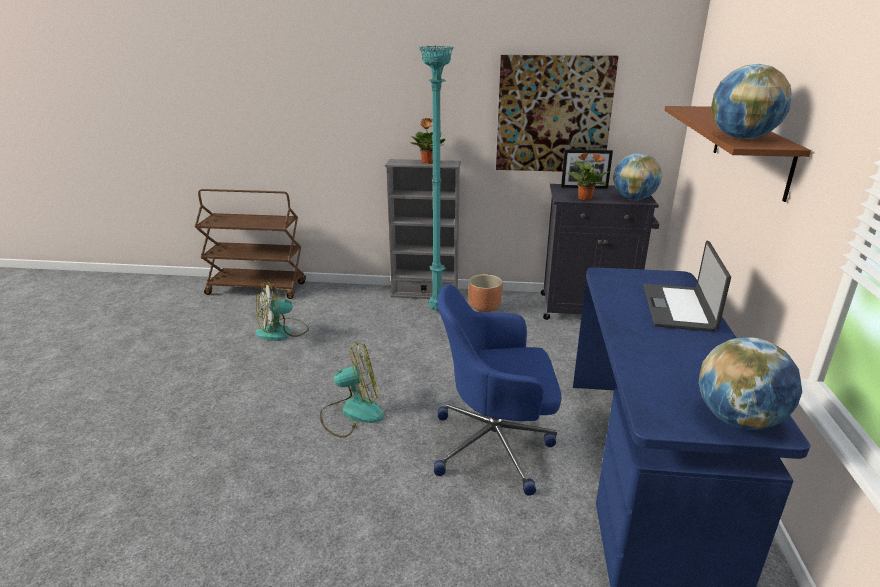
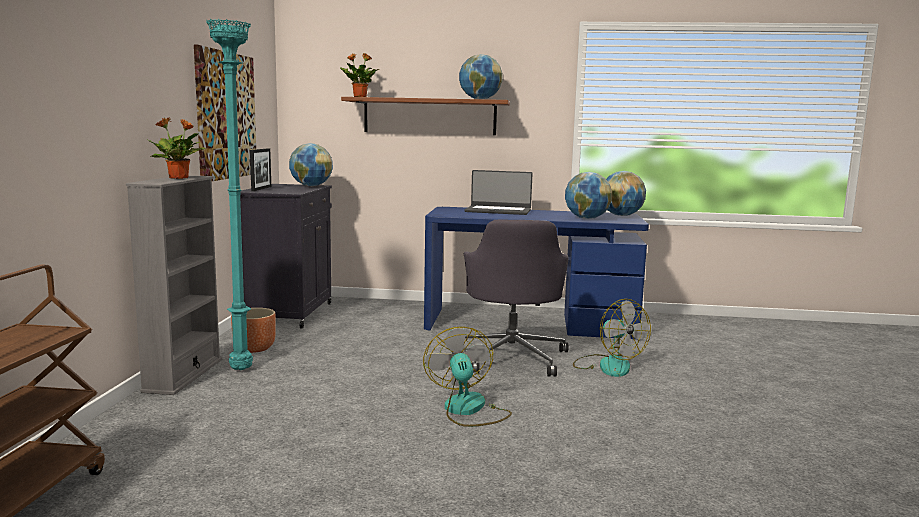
camera: 90 degrees left, 15 degrees down
fan [255,282,309,341] -> fan moved to [573,299,651,377]
blue office chair [434,284,562,496] -> grey office chair [464,220,569,377]
potted plant [567,153,609,200] -> potted plant moved to [340,53,379,97]
none -> globe [565,172,612,219]

